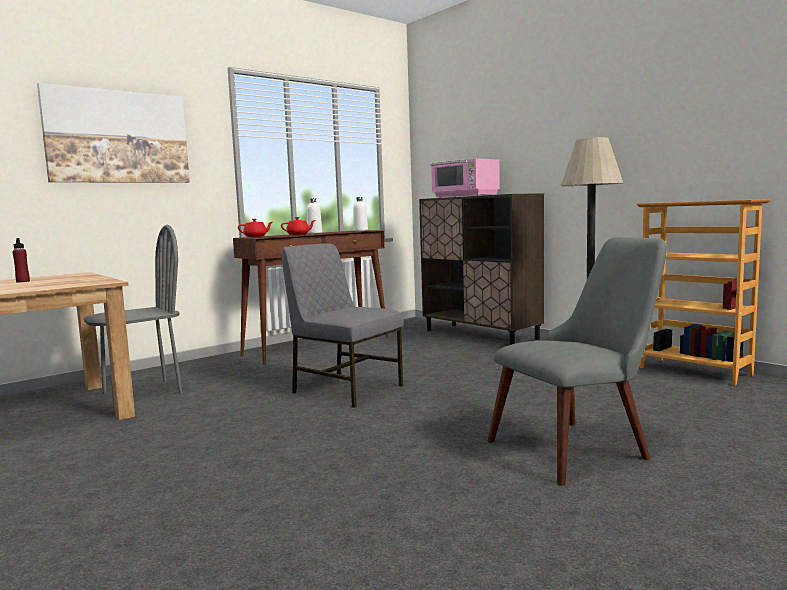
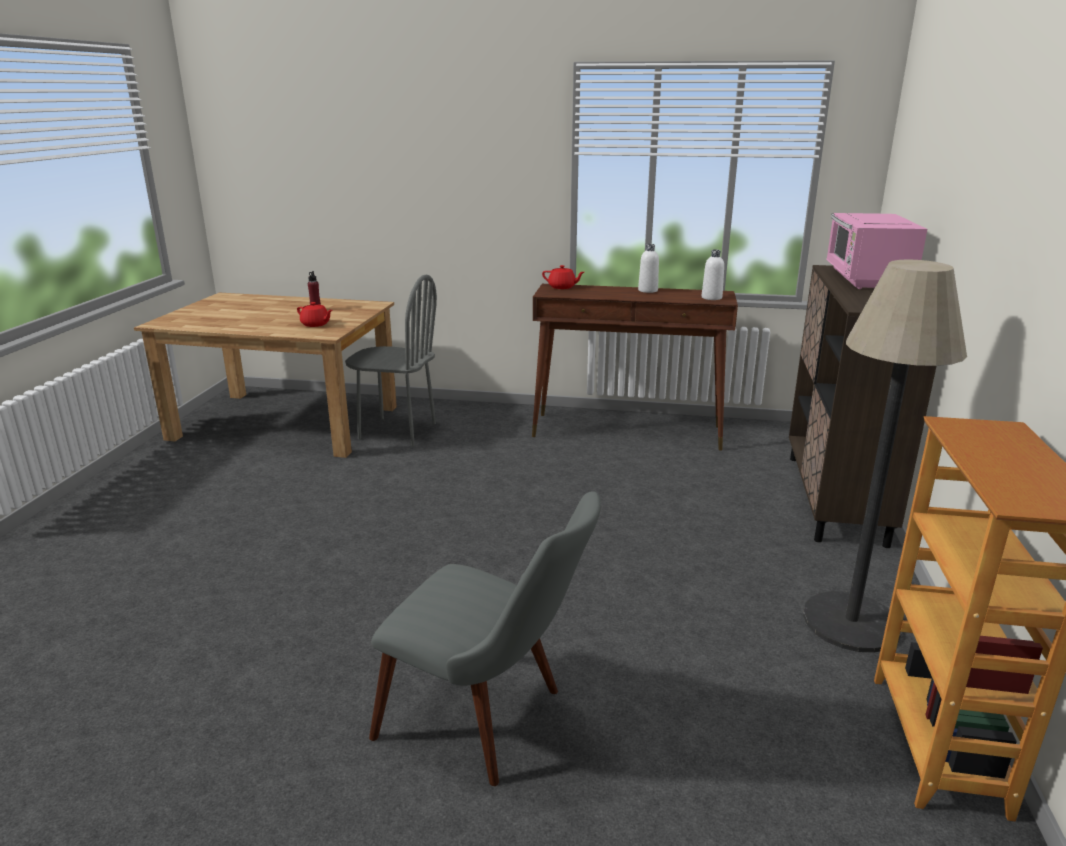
camera: 50 degrees right, 15 degrees up
picture [37,83,190,183] -> none
red teapot [281,217,316,235] -> red teapot moved to [297,302,332,327]
grey chair [282,243,404,408] -> none

